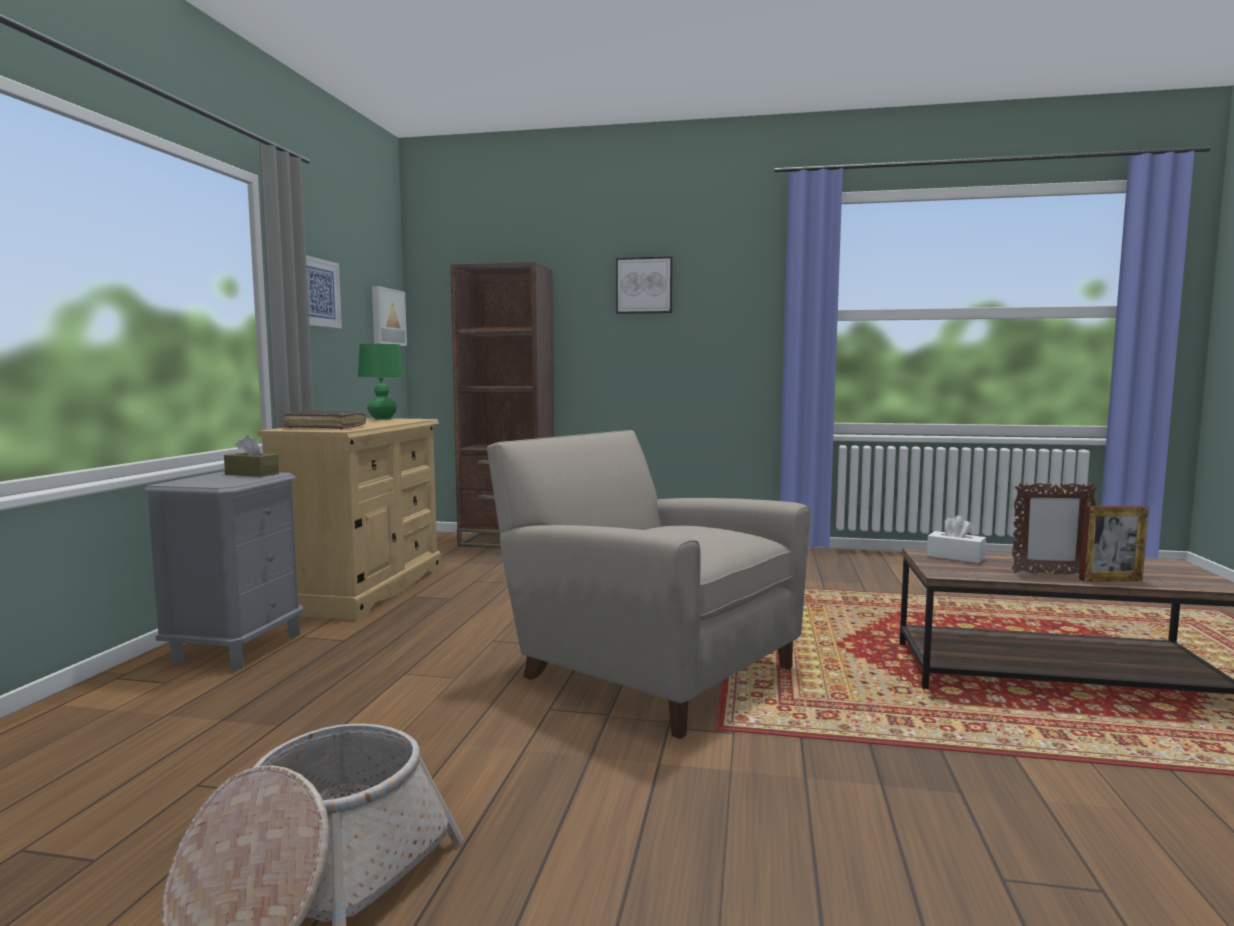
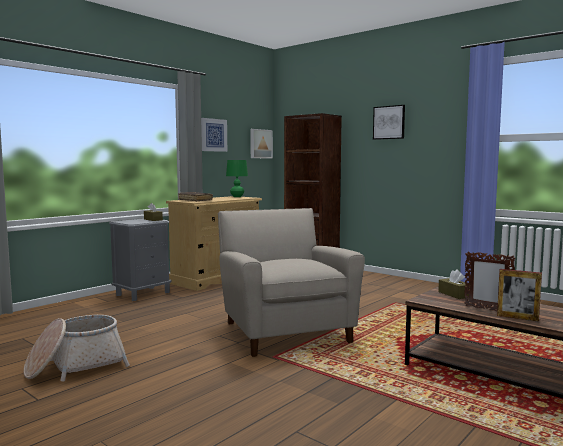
camera: 30 degrees right, 0 degrees up
white tissue box [927,516,986,563] -> brown tissue box [438,269,470,299]

